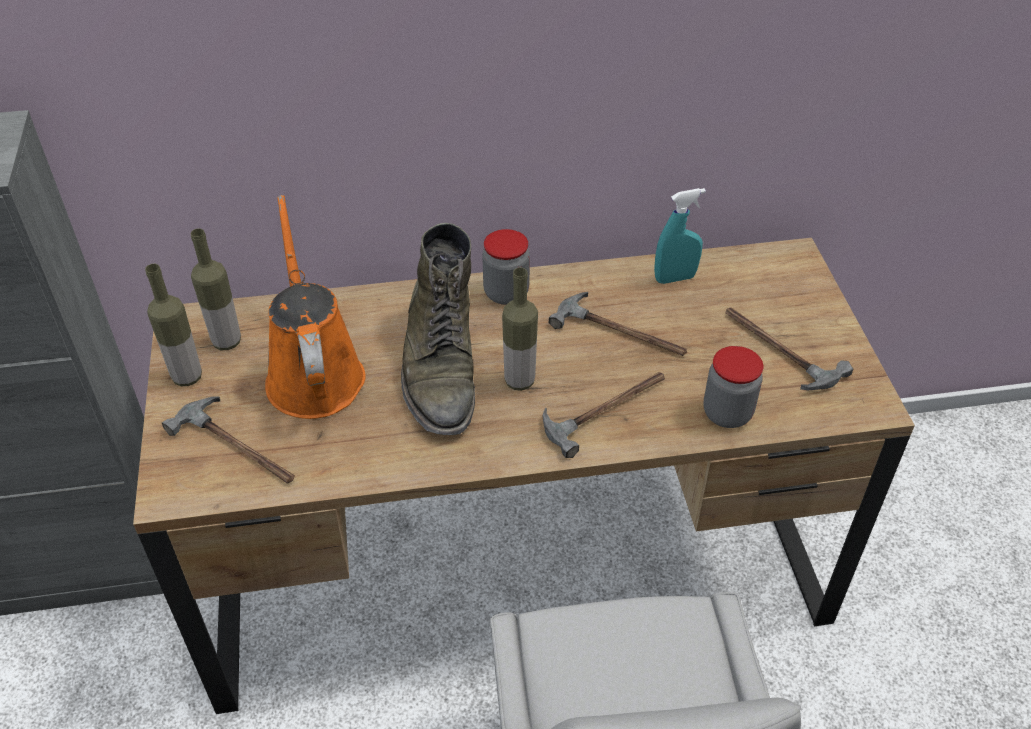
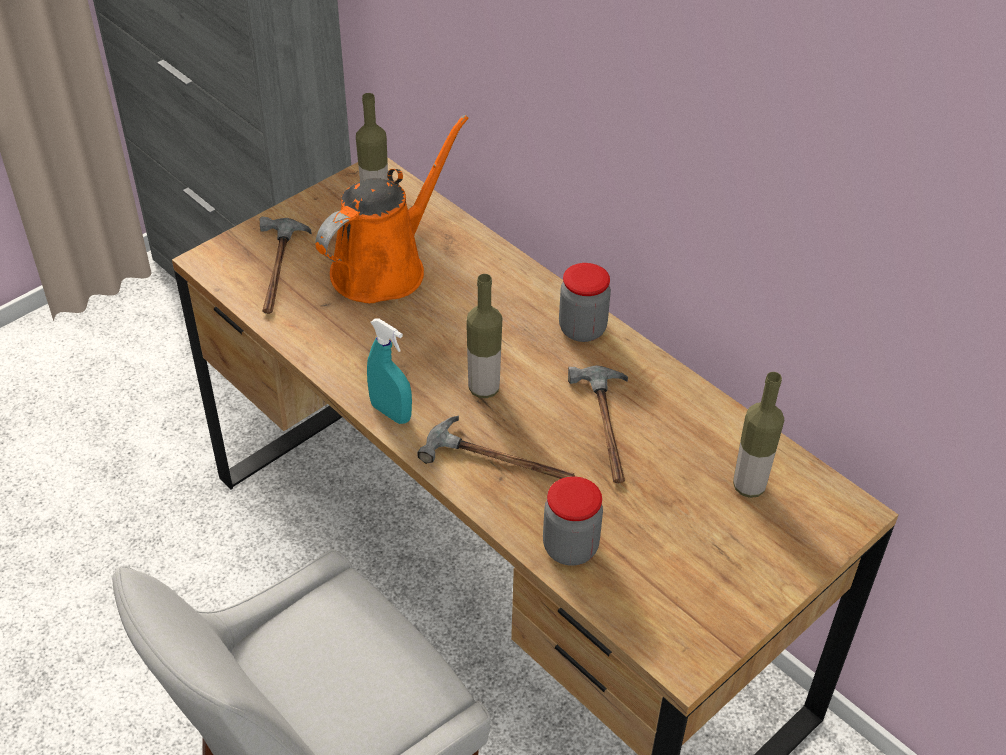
camera: 55 degrees right, 0 degrees up
bottle [145,264,202,386] -> bottle moved to [733,372,784,498]
green boot [401,223,475,435] -> none
turquoise spray bottle [654,188,706,284] -> turquoise spray bottle moved to [367,318,412,424]
hammer [725,307,853,390] -> none

